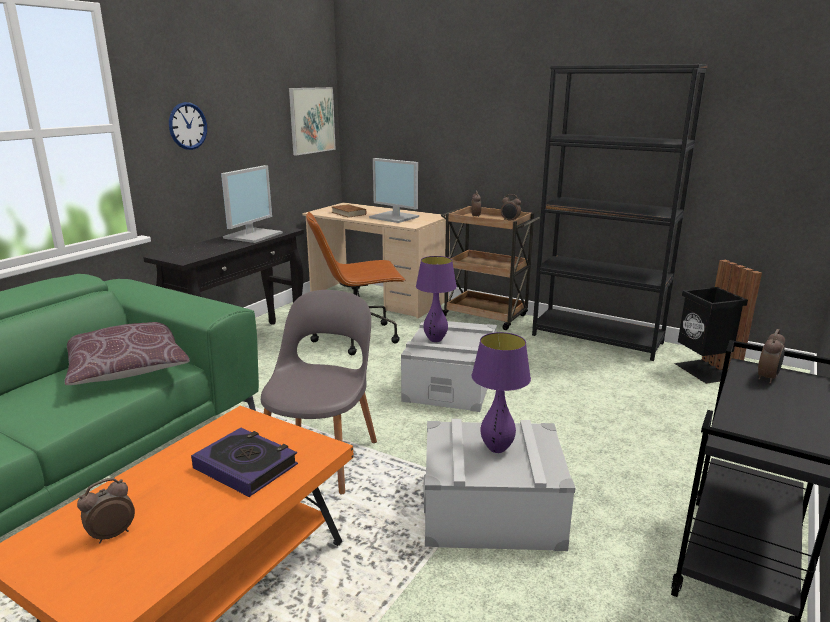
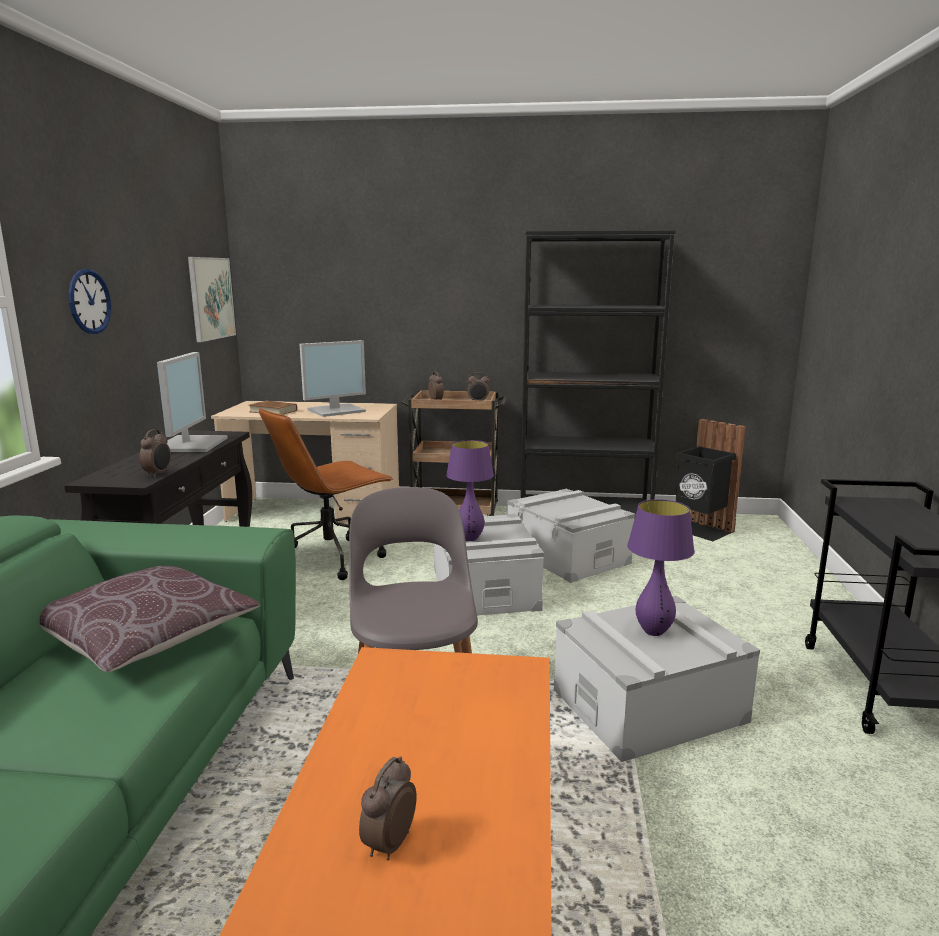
camera: 25 degrees left, 5 degrees down
book [191,428,298,497] -> none
monitor [369,158,419,223] -> monitor turned 45 degrees counterclockwise [300,340,366,417]
alarm clock [758,329,785,384] -> alarm clock moved to [139,429,171,477]
none -> grey storage box [507,489,635,583]

